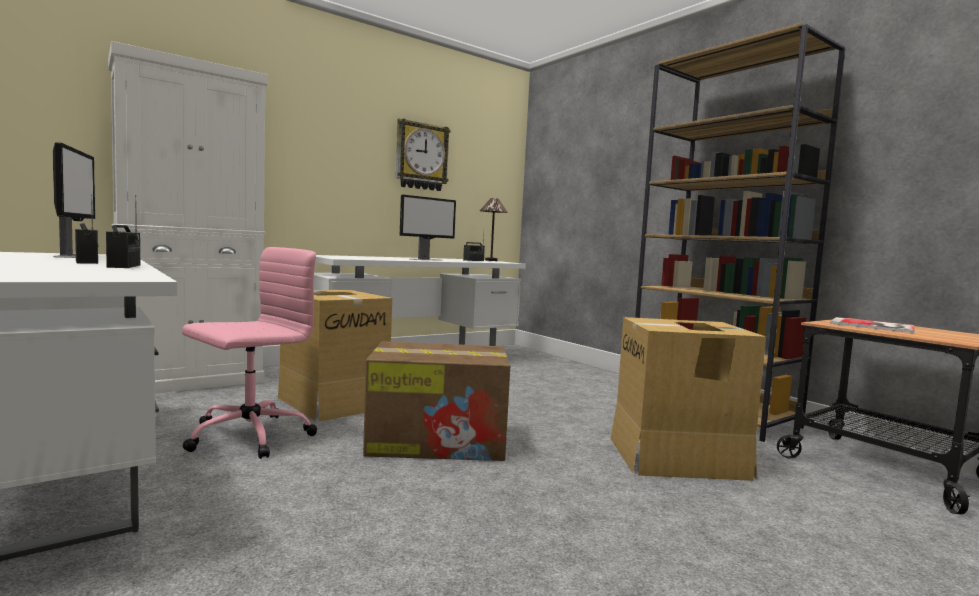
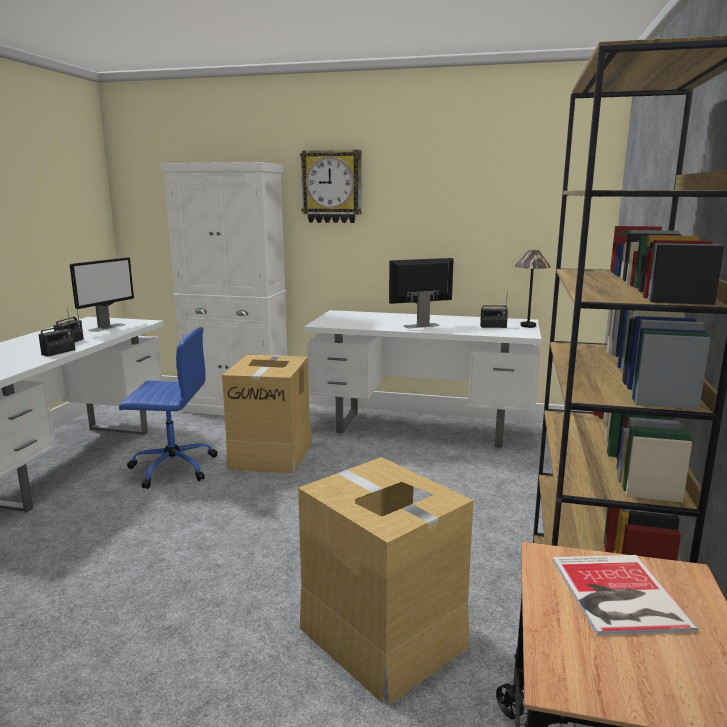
camera: 50 degrees right, 10 degrees up
pink office chair [182,247,317,459] -> blue office chair [119,327,218,489]
cardboard box [363,341,510,461] -> none
wall clock [396,118,451,191] -> wall clock moved to [300,150,362,223]
monitor [400,195,456,261] -> monitor turned 150 degrees clockwise [389,258,454,328]

